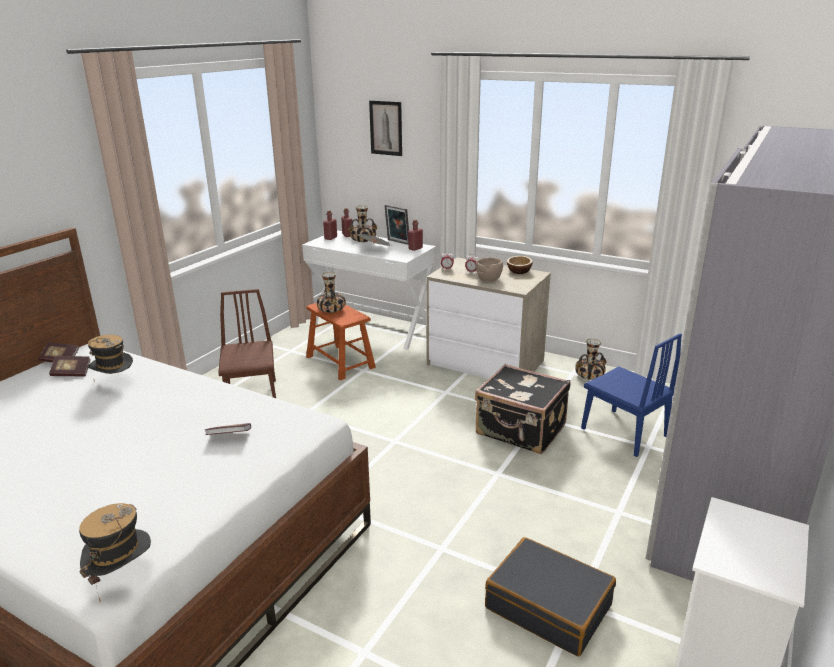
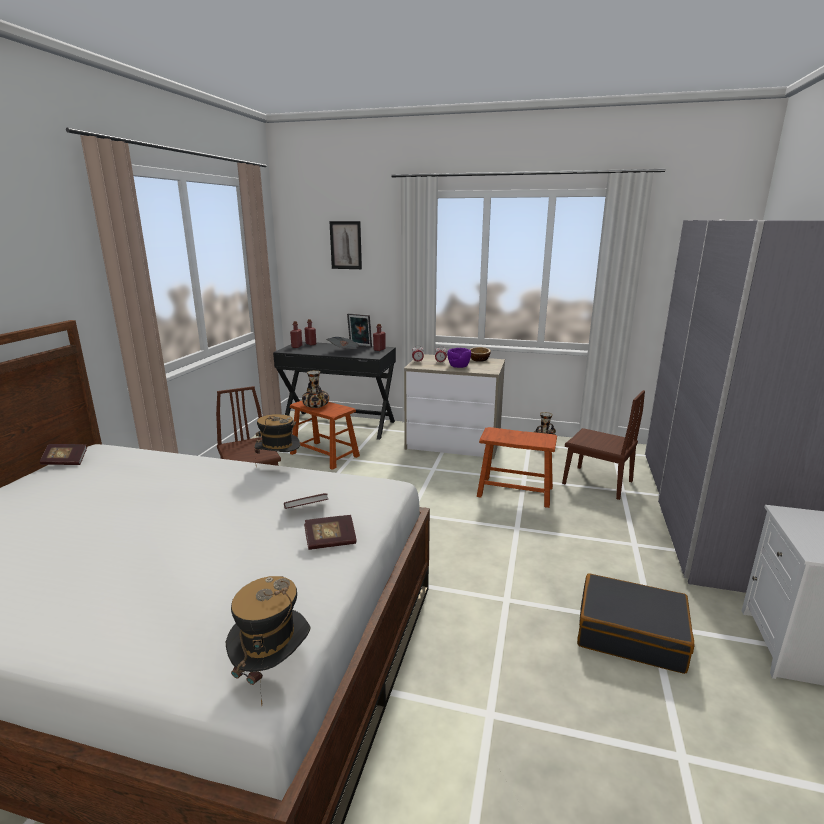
camera: 15 degrees left, 5 degrees down
book [49,356,91,377] -> book moved to [304,515,357,550]
hat [87,335,133,382] -> hat moved to [254,414,300,462]
white desk [302,230,436,350] -> black desk [273,342,396,440]
vase [348,205,377,242] -> none
black suitcase [475,364,570,454] -> brown stool [477,427,557,508]
brown bowl [476,257,503,282] -> purple bowl [447,348,471,368]
blue chair [581,334,682,457] -> brown chair [562,390,645,500]

